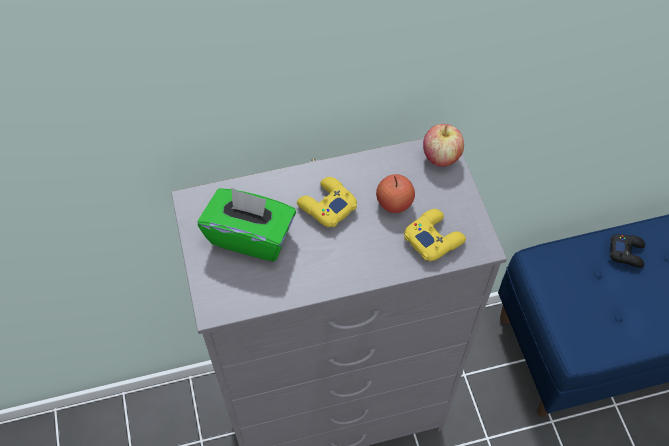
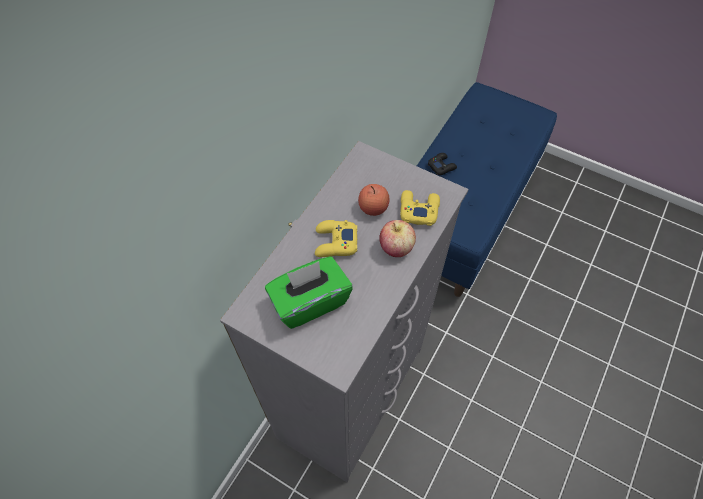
camera: 45 degrees left, 0 degrees up
apple [423,124,464,167] -> apple moved to [379,220,416,257]

